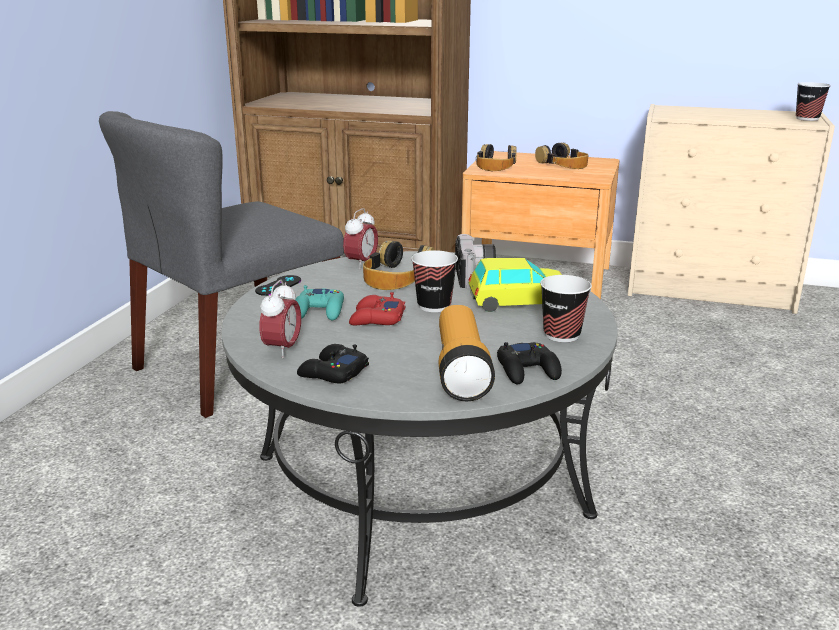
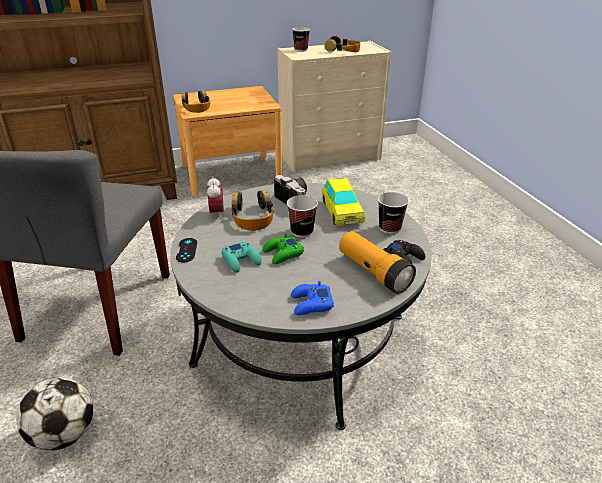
camera: 35 degrees left, 10 degrees up
alarm clock [259,280,301,358] -> none
black game controller [297,344,369,384] -> blue game controller [291,281,334,315]
red game controller [349,292,405,325] -> green game controller [263,233,304,264]
toy car [468,258,562,312] -> toy car turned 120 degrees clockwise [322,178,365,225]
headphones [535,142,589,169] -> headphones moved to [325,35,360,52]
cup [796,82,831,121] -> cup moved to [292,27,310,52]
none -> football [17,377,93,451]

